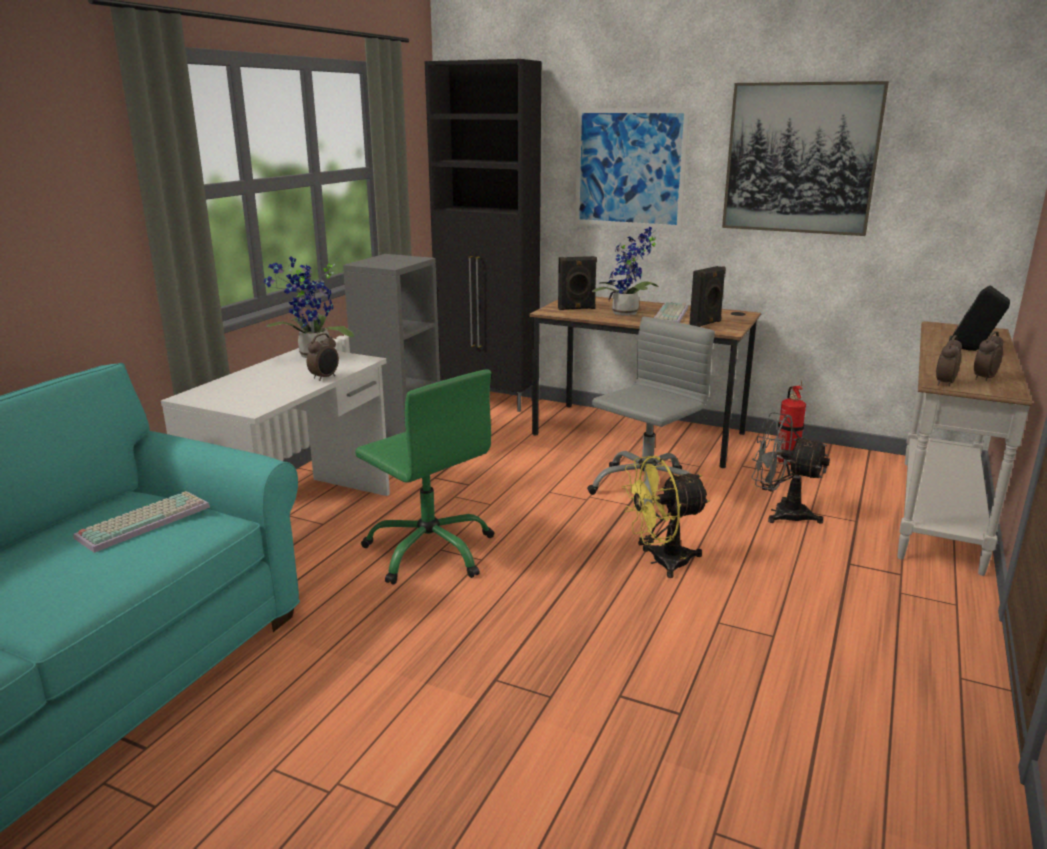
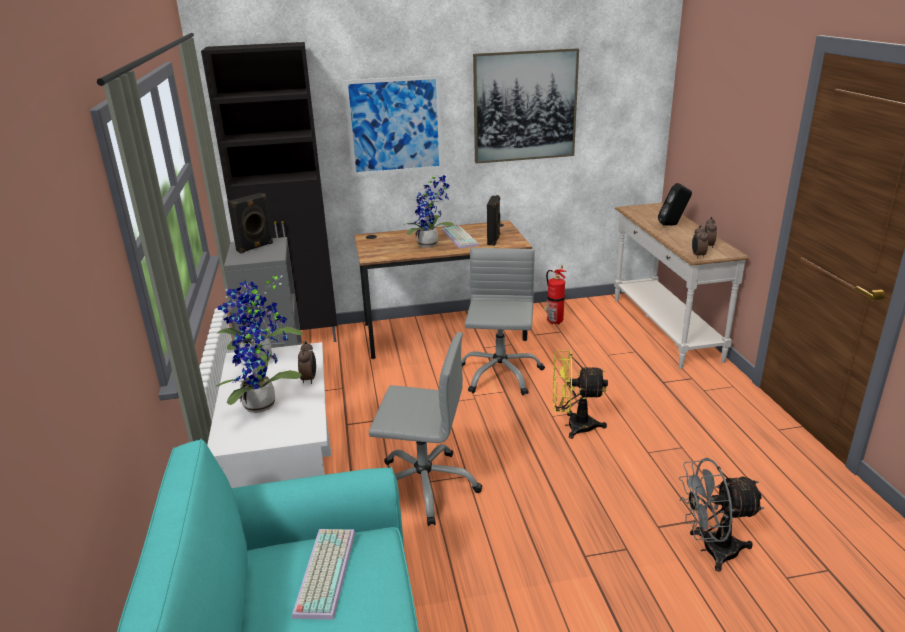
camera: 35 degrees left, 5 degrees up
green office chair [355,369,494,585] -> grey office chair [369,332,482,526]
black speaker [558,256,597,310] -> black speaker moved to [227,193,273,253]
yellow fan [622,456,710,578] -> yellow fan turned 60 degrees clockwise [553,350,608,439]
grey fan [752,412,830,524] -> grey fan moved to [679,458,764,572]
none -> potted plant [217,297,302,413]

